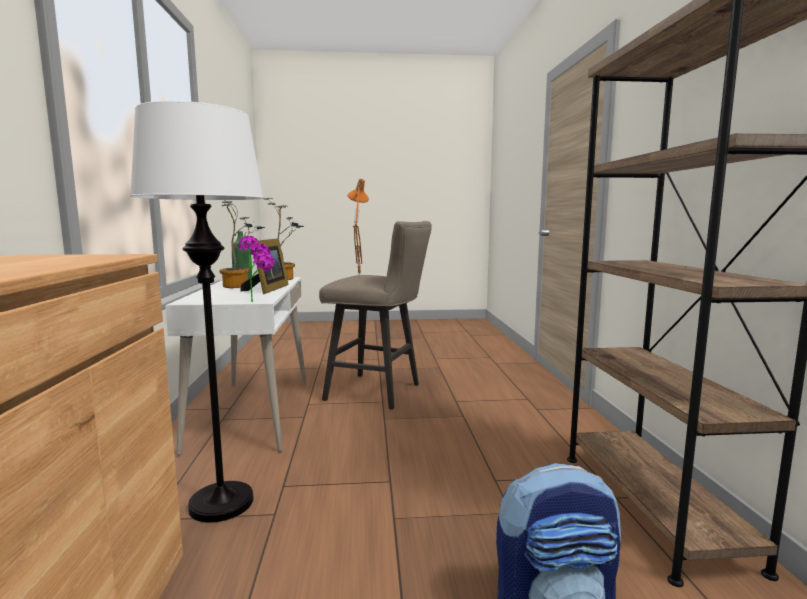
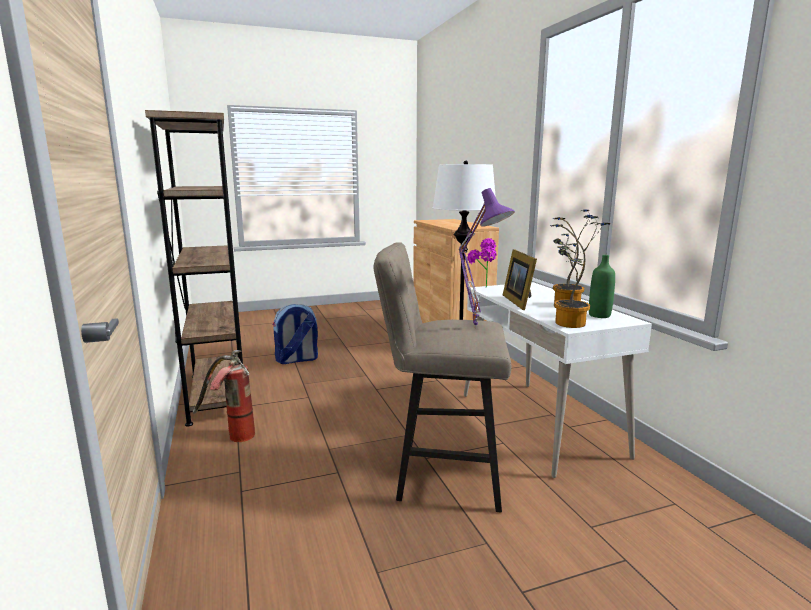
camera: 165 degrees right, 5 degrees up
orange table lamp [347,179,369,275] -> purple table lamp [459,188,515,328]
none -> fire extinguisher [193,350,255,442]

